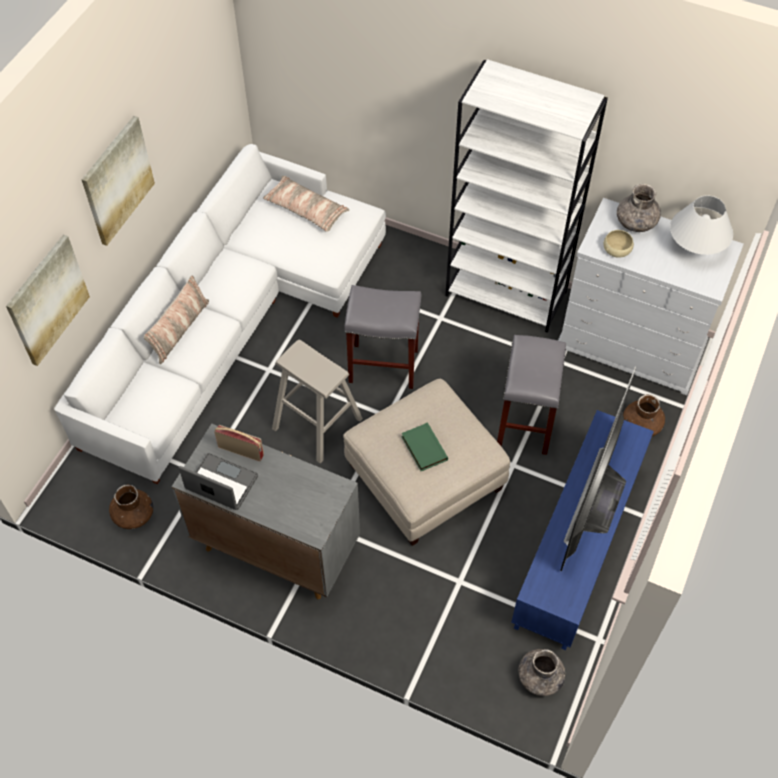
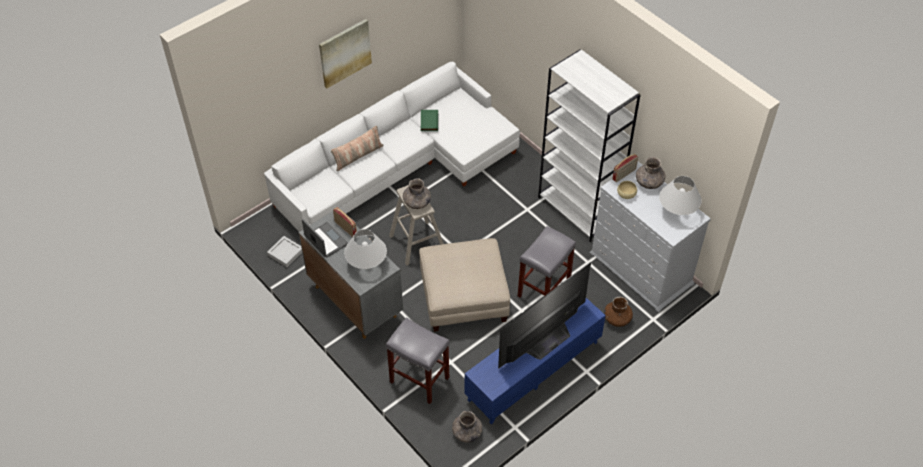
camera: 25 degrees right, 5 degrees down
picture [6,235,90,366] -> none
brown vase [109,485,154,529] -> grey tray [267,236,302,267]
pillow [263,176,349,232] -> none
grey stool [344,285,421,389] -> grey stool moved to [386,317,450,404]
green book [401,422,448,471] -> green book moved to [421,110,438,131]
none -> white table lamp [344,229,387,269]
none -> grey vase [403,178,431,209]
none -> radio [612,154,638,182]

